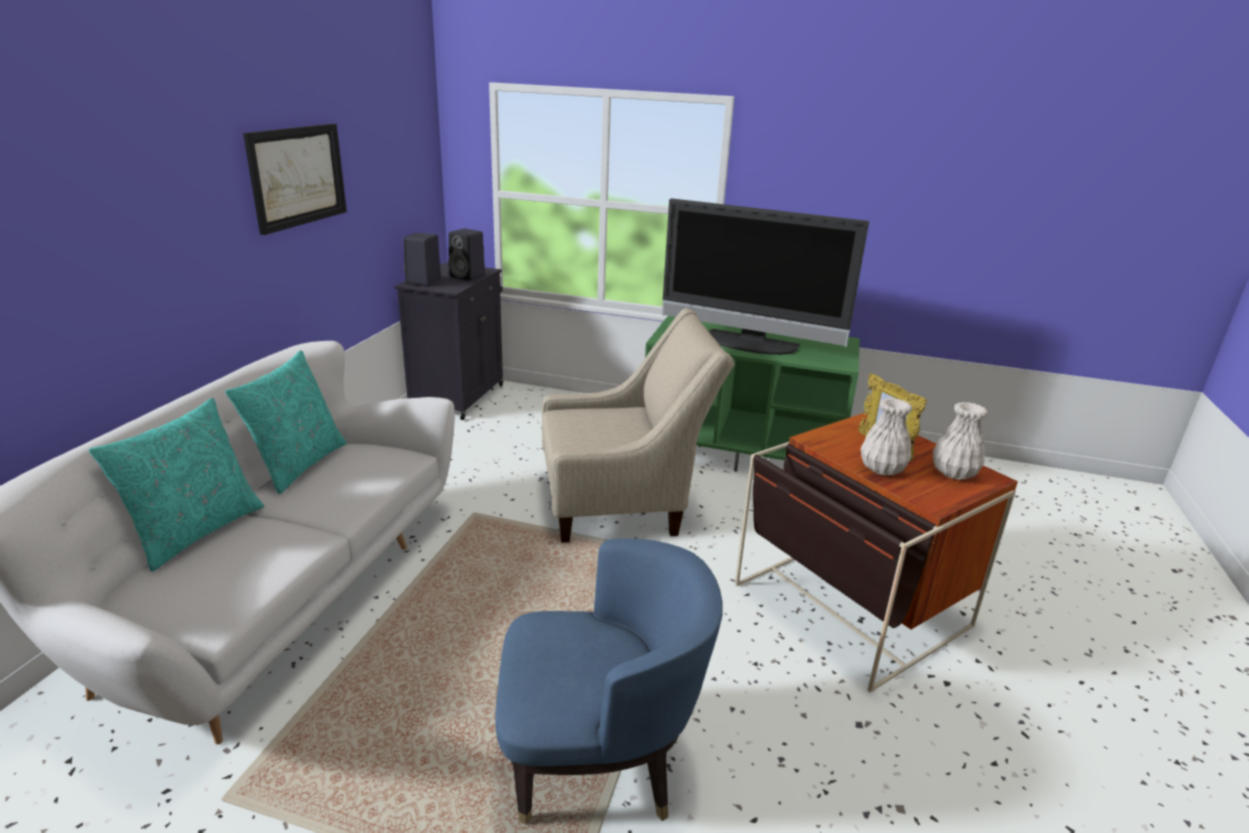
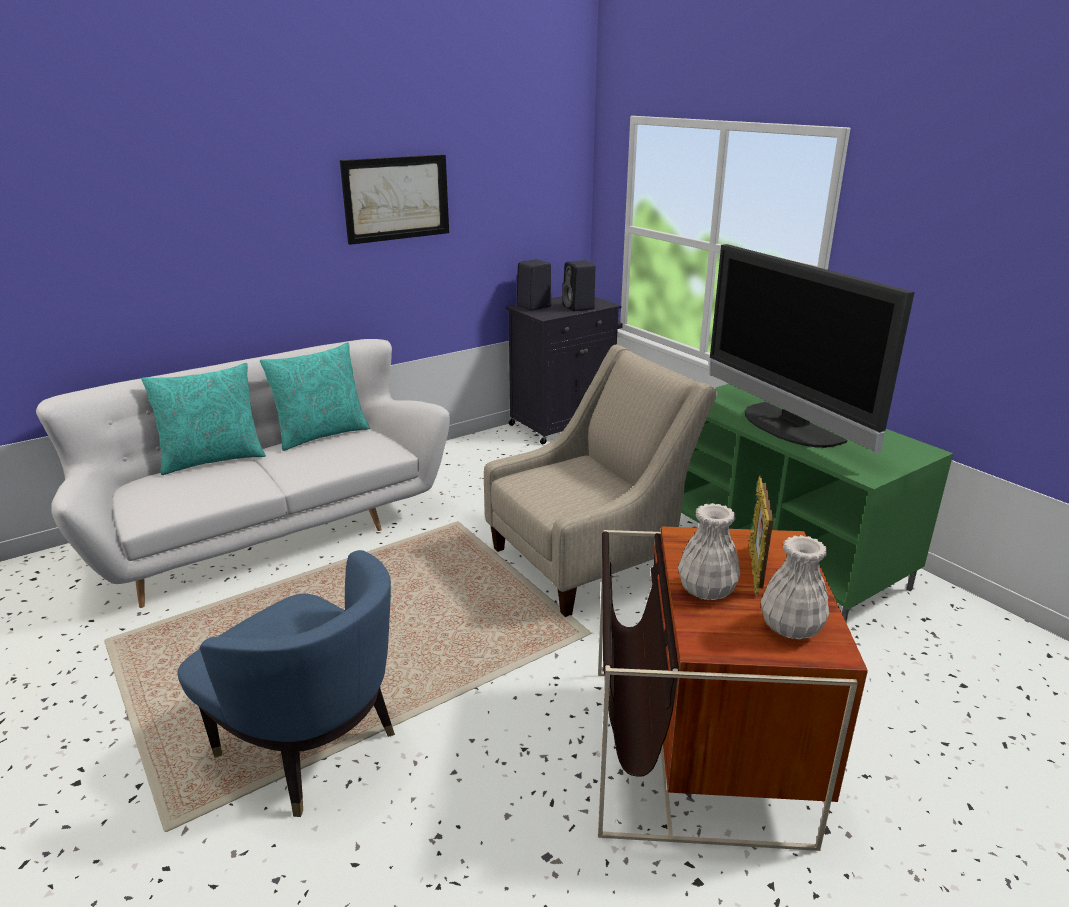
camera: 40 degrees right, 0 degrees up
beige armchair [542,308,734,543] -> beige armchair turned 60 degrees counterclockwise [484,345,717,617]

